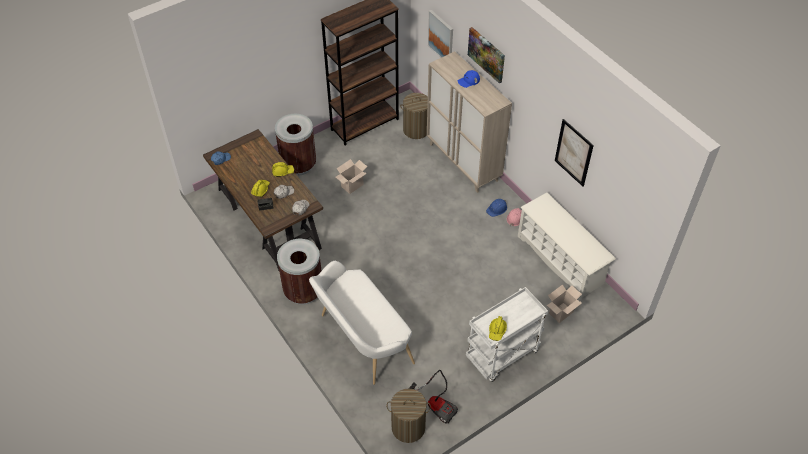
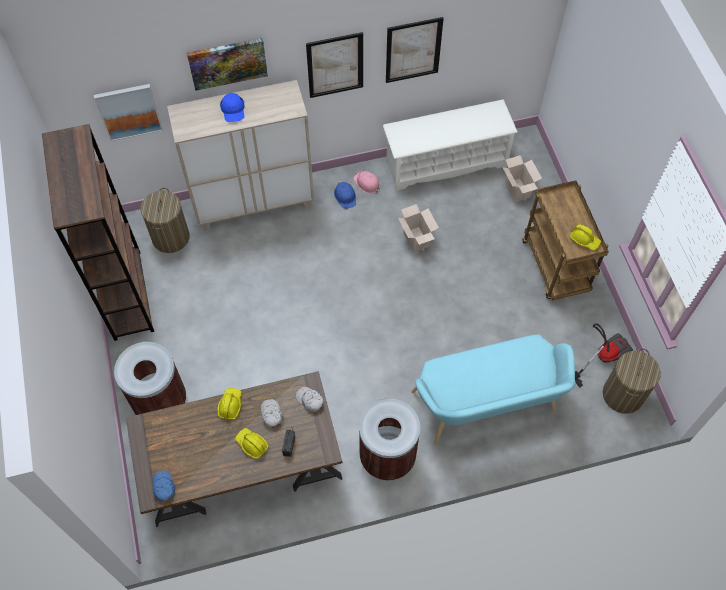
camera: 70 degrees left, 10 degrees up
white bench [309,261,415,385] -> turquoise bench [411,335,575,445]
cardboard box [336,159,367,194] -> cardboard box moved to [398,204,439,252]
white cart [466,287,548,382] -> brown cart [522,181,609,300]
none -> picture [306,32,363,98]

